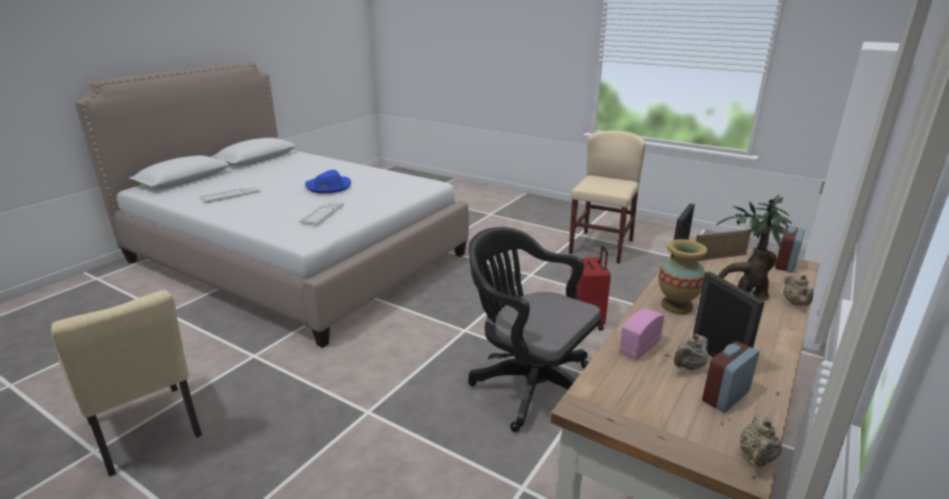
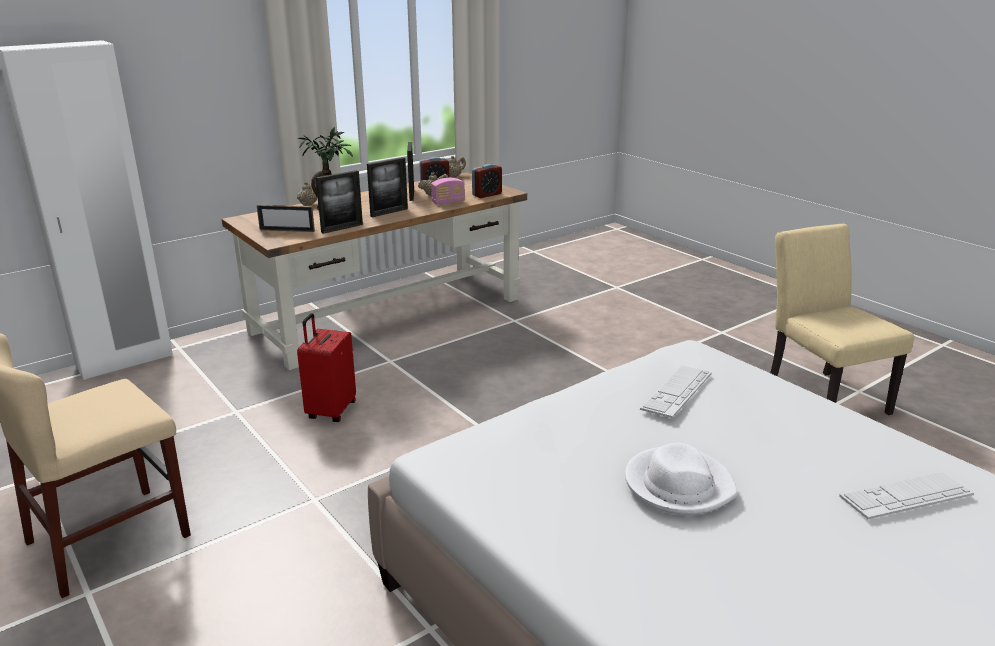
camera: 160 degrees left, 0 degrees up
blue hat [305,170,351,194] -> white hat [625,443,738,515]
black office chair [468,227,601,432] -> none
vase [658,239,707,314] -> picture frame [367,157,408,217]
alarm clock [775,226,805,272] -> alarm clock moved to [472,164,502,198]

